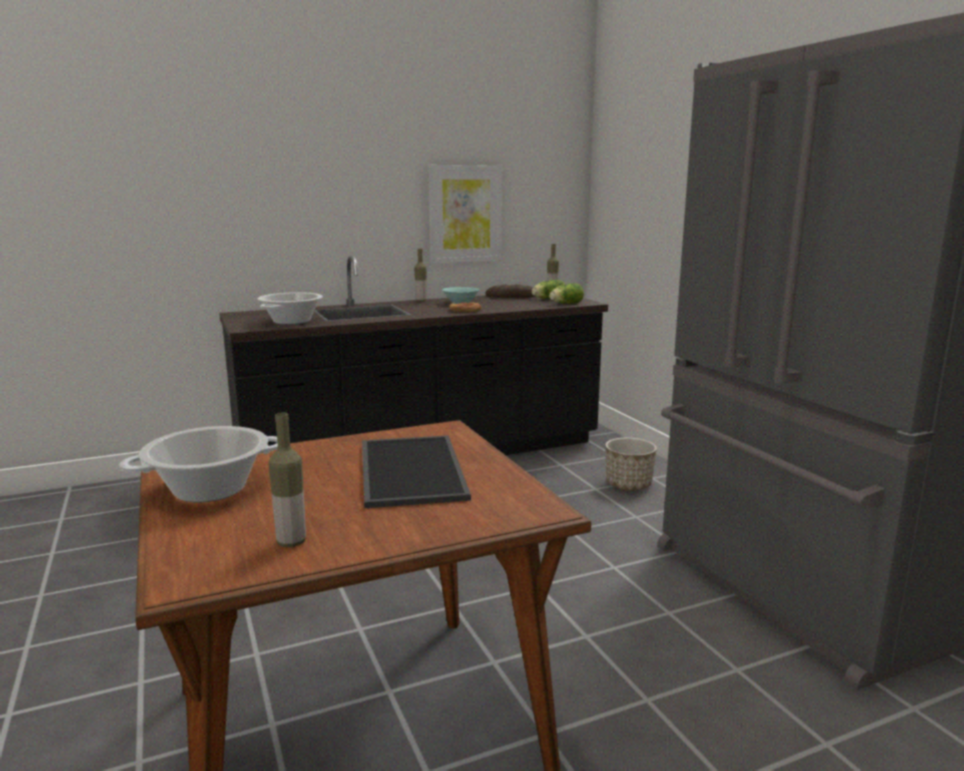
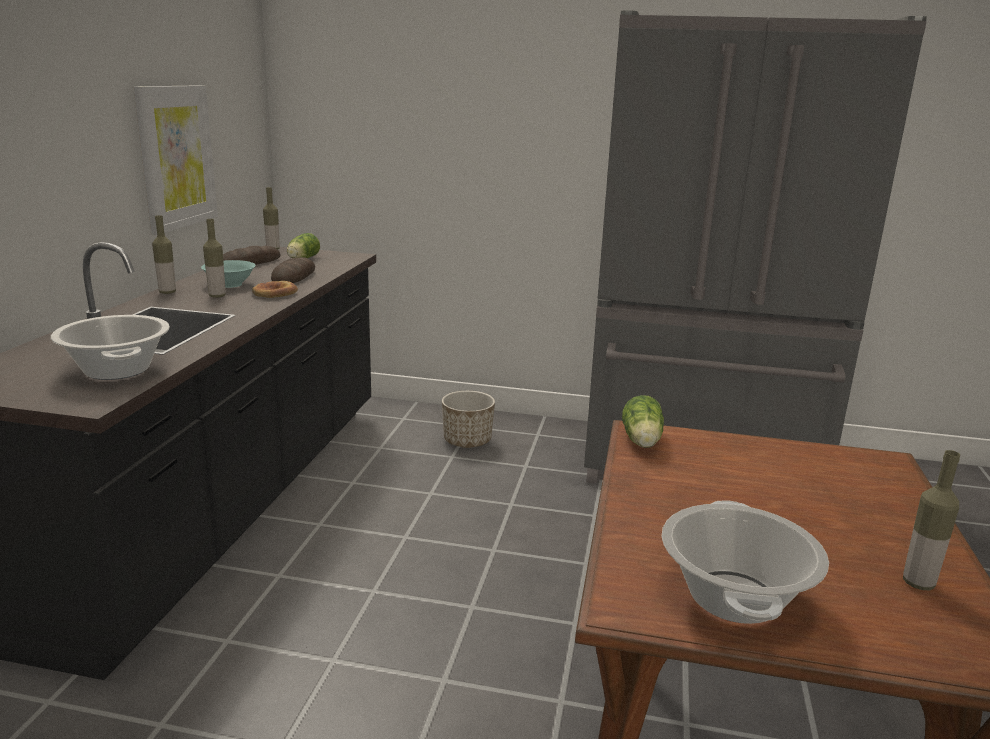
camera: 55 degrees left, 5 degrees up
tray [362,435,471,508] -> none
lettuce [549,283,584,304] -> lettuce moved to [622,395,664,448]
none -> bottle [203,219,226,298]
none -> bread [271,257,315,283]

